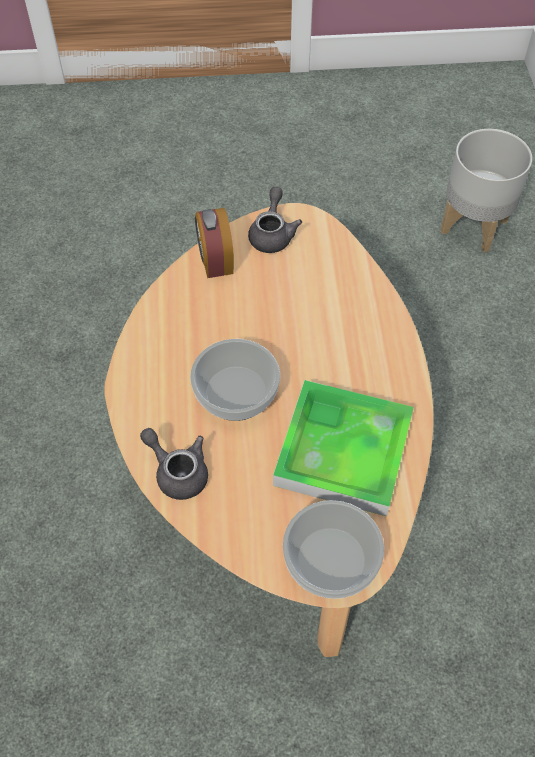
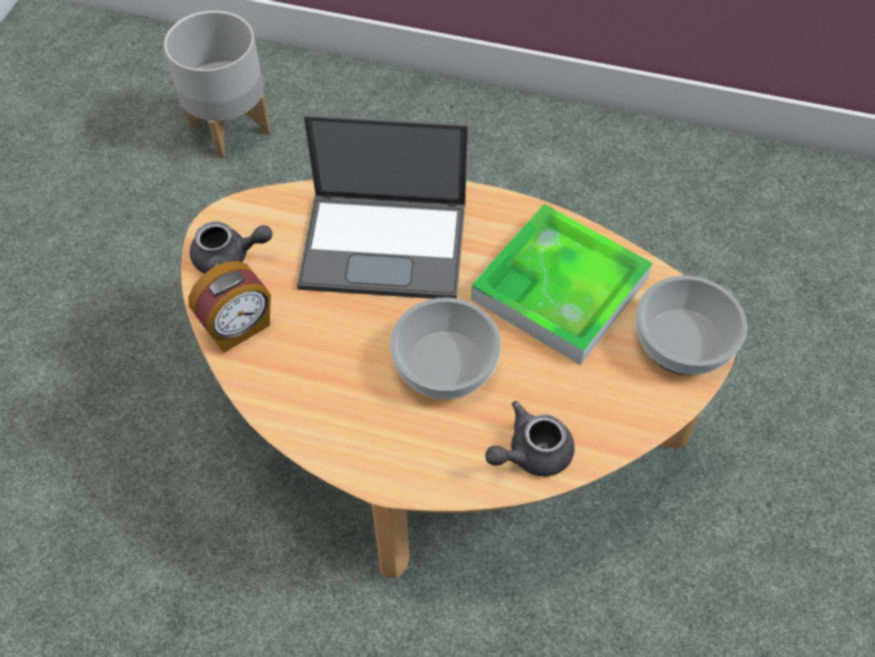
camera: 70 degrees left, 0 degrees up
alarm clock [195,208,234,278] -> alarm clock turned 45 degrees counterclockwise [188,261,271,353]
grey teapot [248,187,302,253] -> grey teapot turned 150 degrees clockwise [190,221,273,274]
none -> laptop [297,115,468,299]

